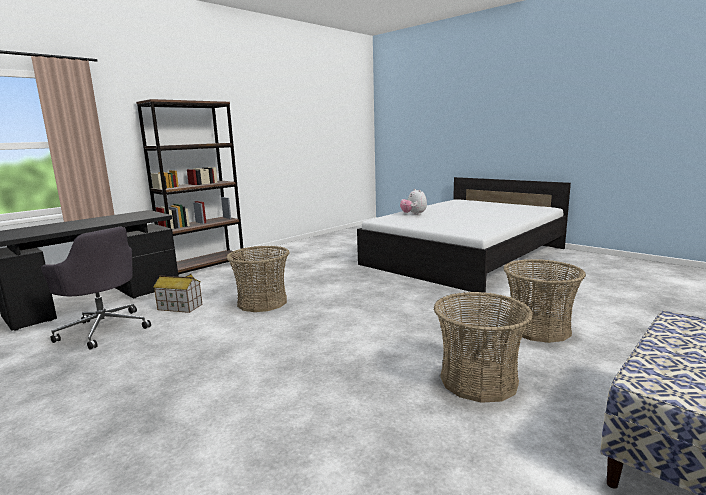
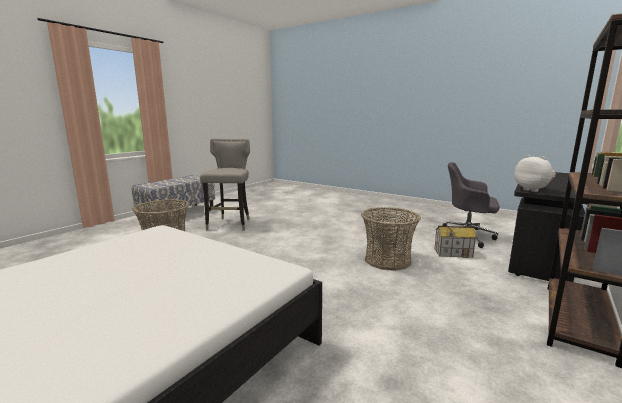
camera: 170 degrees right, 0 degrees up
plush toy [400,189,427,215] -> plush toy moved to [514,155,556,192]
basket [434,292,533,403] -> grey stool [200,139,250,231]

